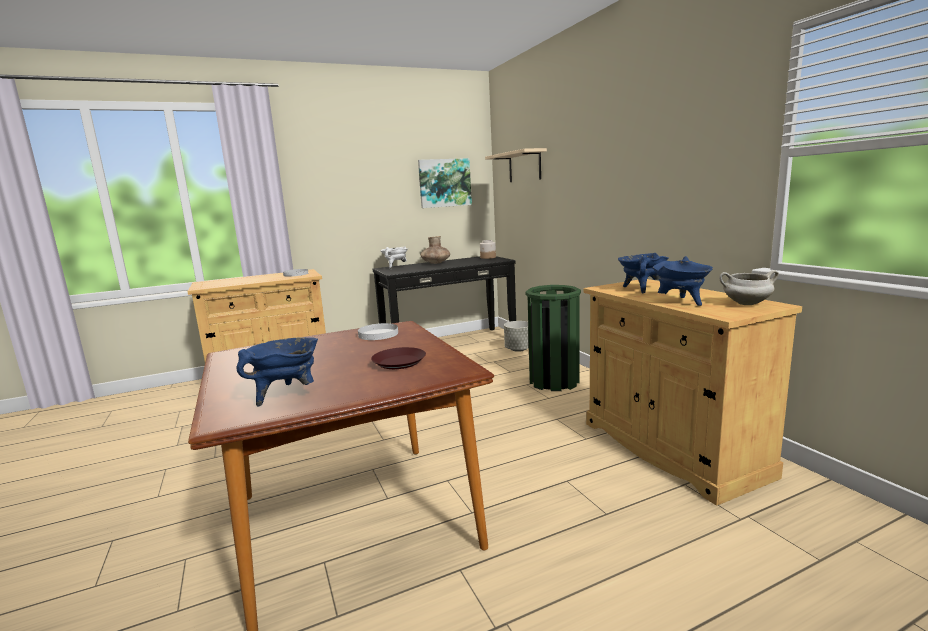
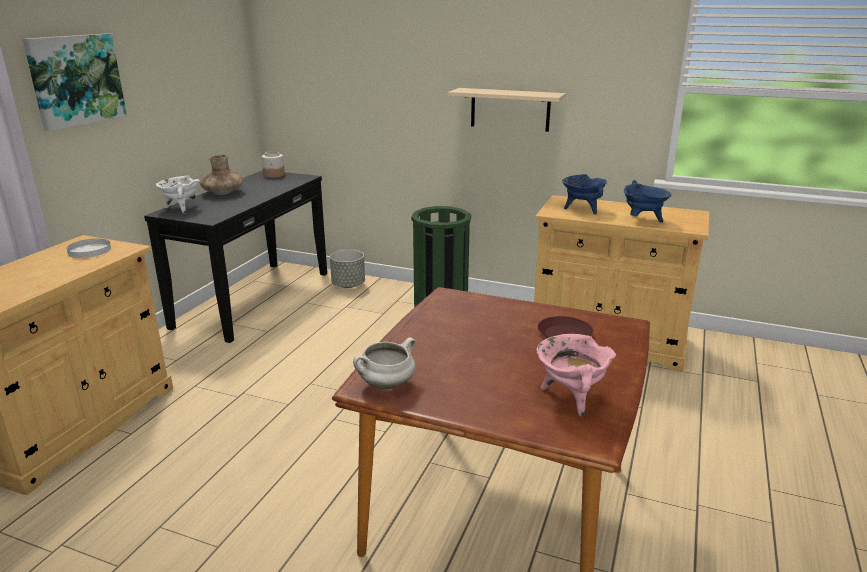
camera: 45 degrees left, 10 degrees up
blue cooking pot [236,337,318,407] -> pink cooking pot [537,334,616,416]
white plate [358,323,398,340] -> none
picture [418,158,472,208] -> picture moved to [23,33,127,131]
beige shelf [485,148,547,182] -> beige shelf moved to [448,88,566,132]
white cooking pot [719,270,779,305] -> white cooking pot moved to [353,338,416,390]

